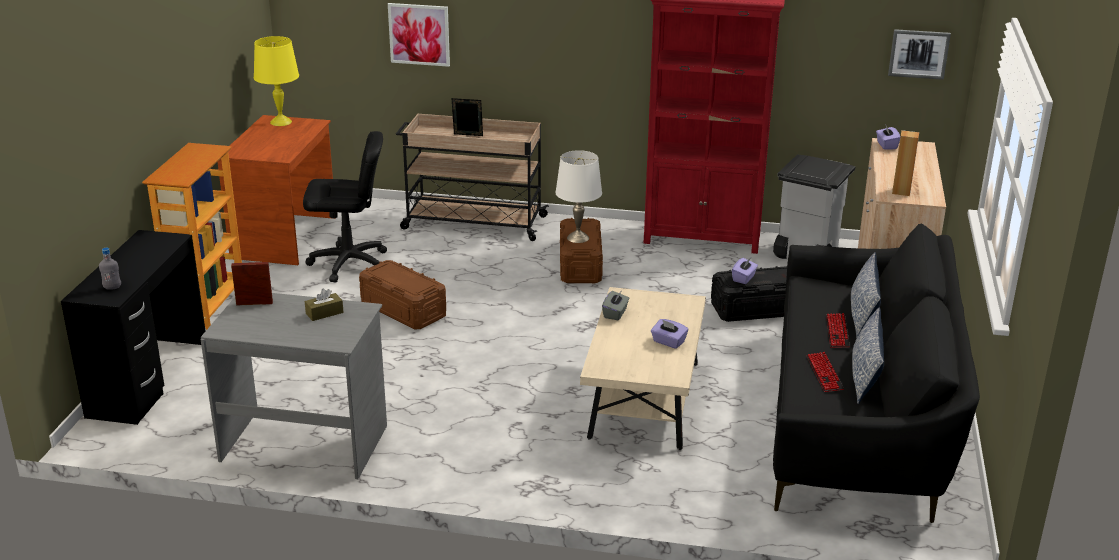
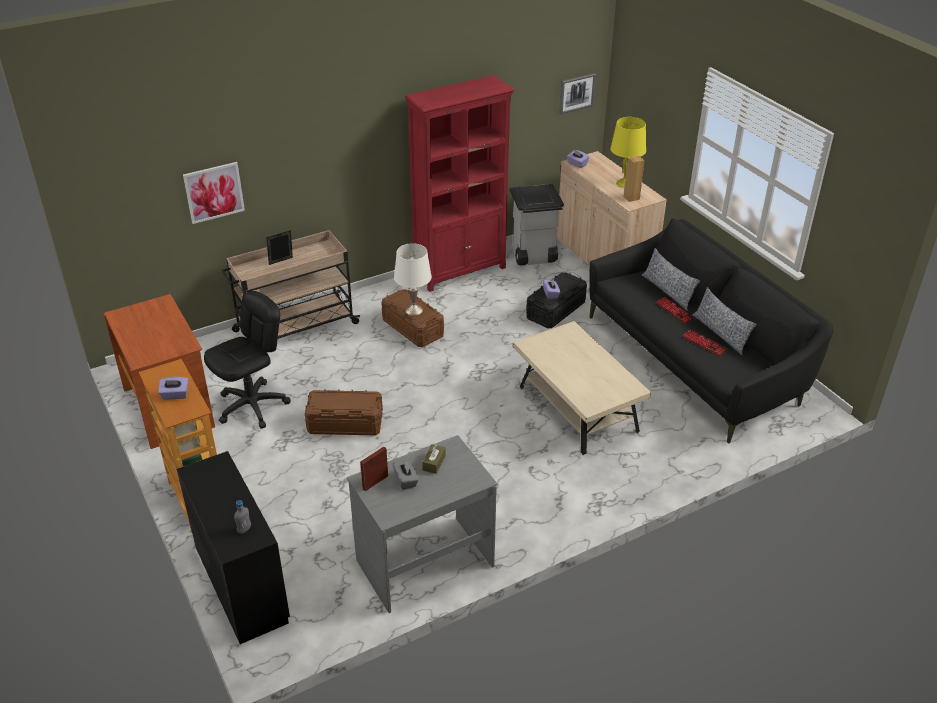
camera: 40 degrees left, 10 degrees up
yellow table lamp [254,36,299,126] -> yellow table lamp moved to [610,117,646,188]
grey tissue box [602,291,629,320] -> grey tissue box moved to [393,460,418,490]
purple tissue box [651,319,688,349] -> purple tissue box moved to [158,377,189,400]

